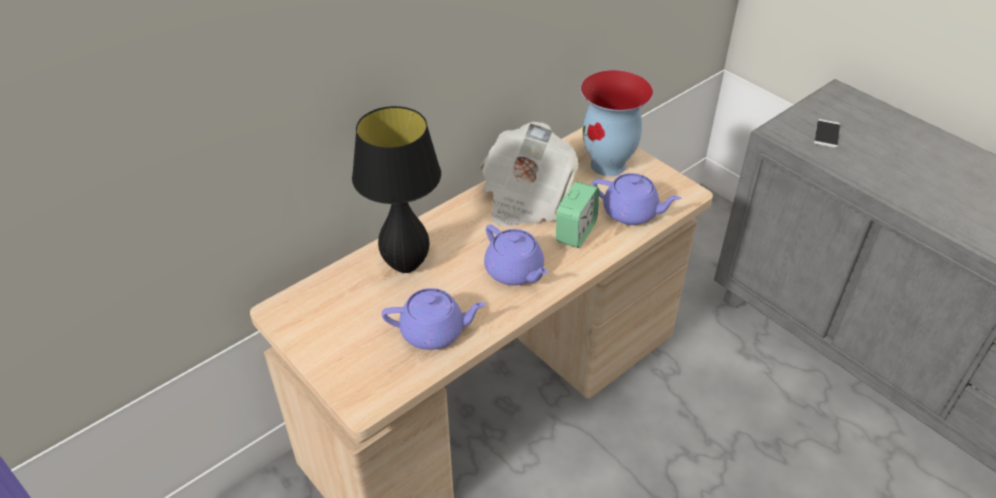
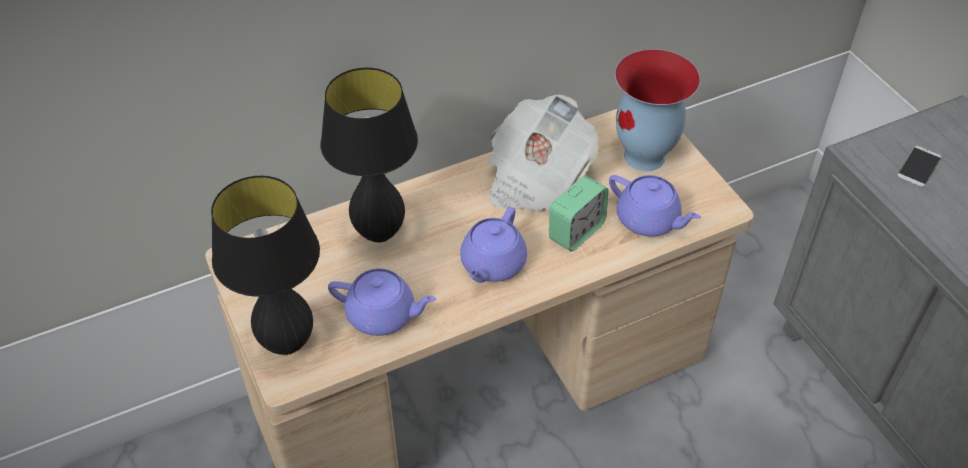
camera: 15 degrees right, 5 degrees up
purple teapot [484,224,548,285] -> purple teapot turned 45 degrees clockwise [460,207,527,283]
none -> black table lamp [211,176,320,355]

